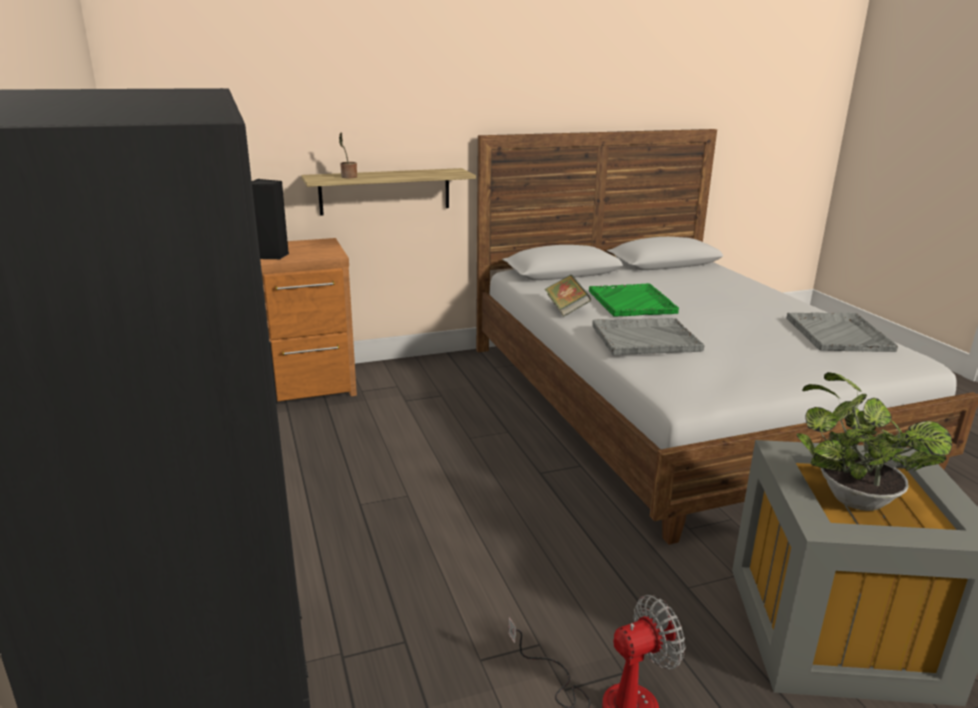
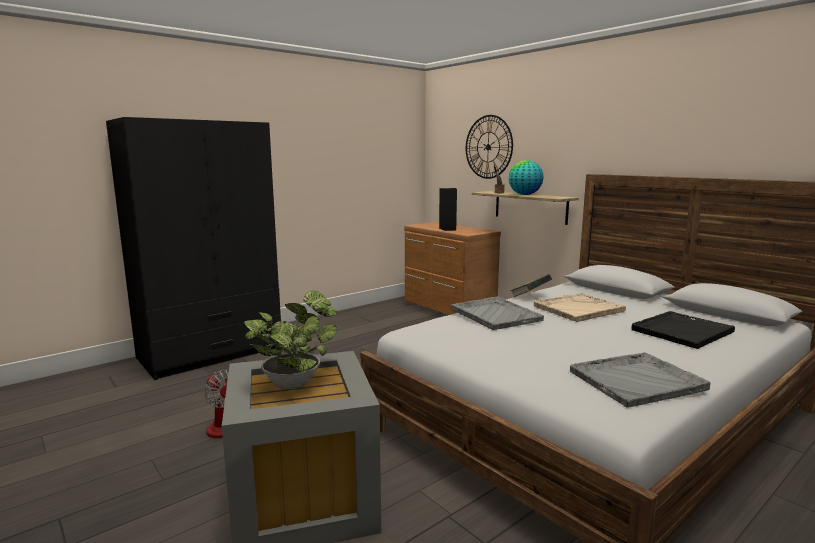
camera: 70 degrees right, 10 degrees down
green tray [589,283,679,316] -> beige tray [534,293,626,322]
none -> wall clock [466,115,513,179]
none -> globe [509,160,544,195]
none -> black tray [631,311,735,349]

